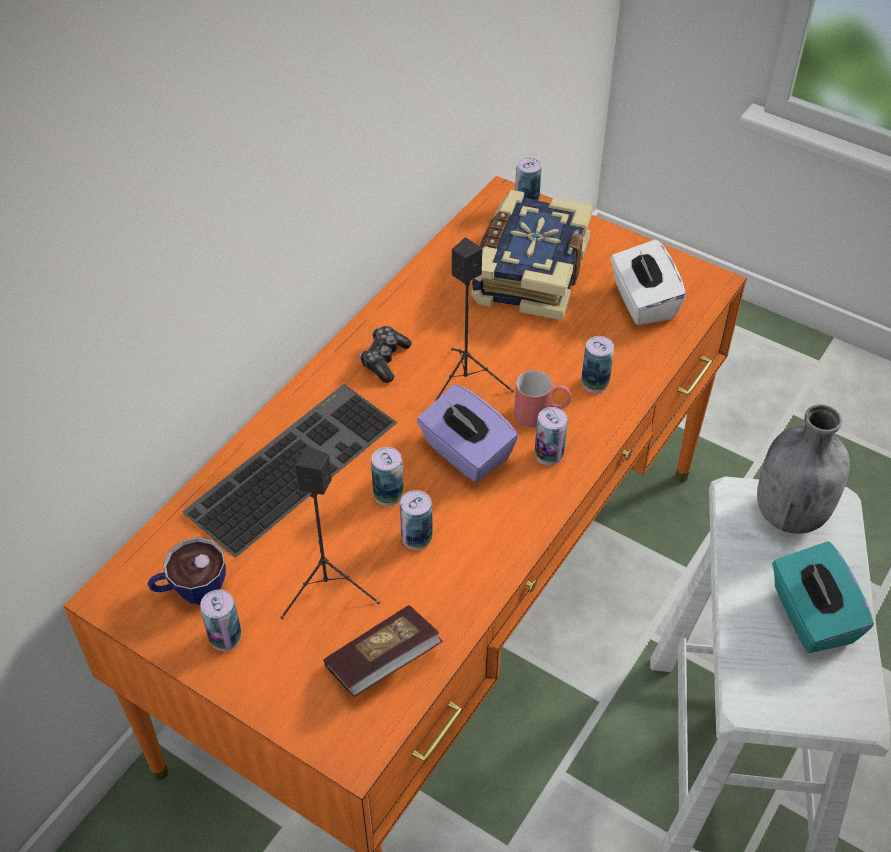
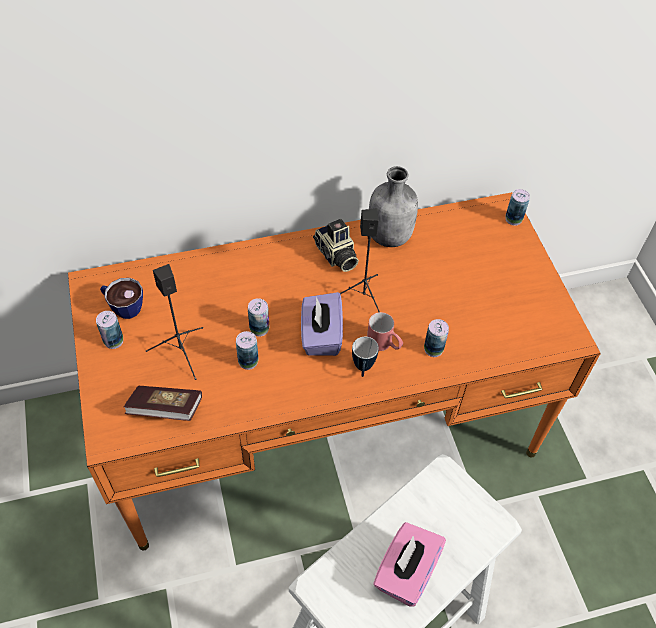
camera: 40 degrees right, 5 degrees up
keyboard [182,384,397,557] -> none
game controller [360,326,412,383] -> camera [313,219,359,272]
book [471,190,593,321] -> none
can [535,407,568,466] -> mug [352,337,379,377]
white tissue box [611,239,686,325] -> none
grey bottle [757,404,850,534] -> grey bottle moved to [369,166,418,247]
turquoise tissue box [772,541,874,653] -> pink tissue box [373,522,446,607]

